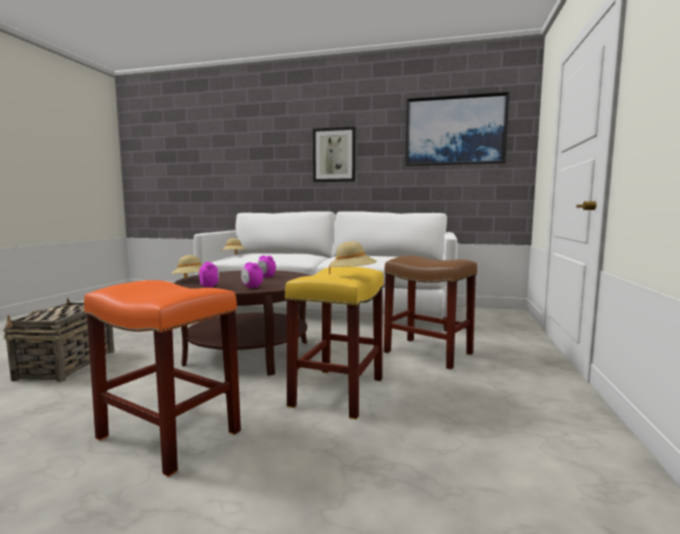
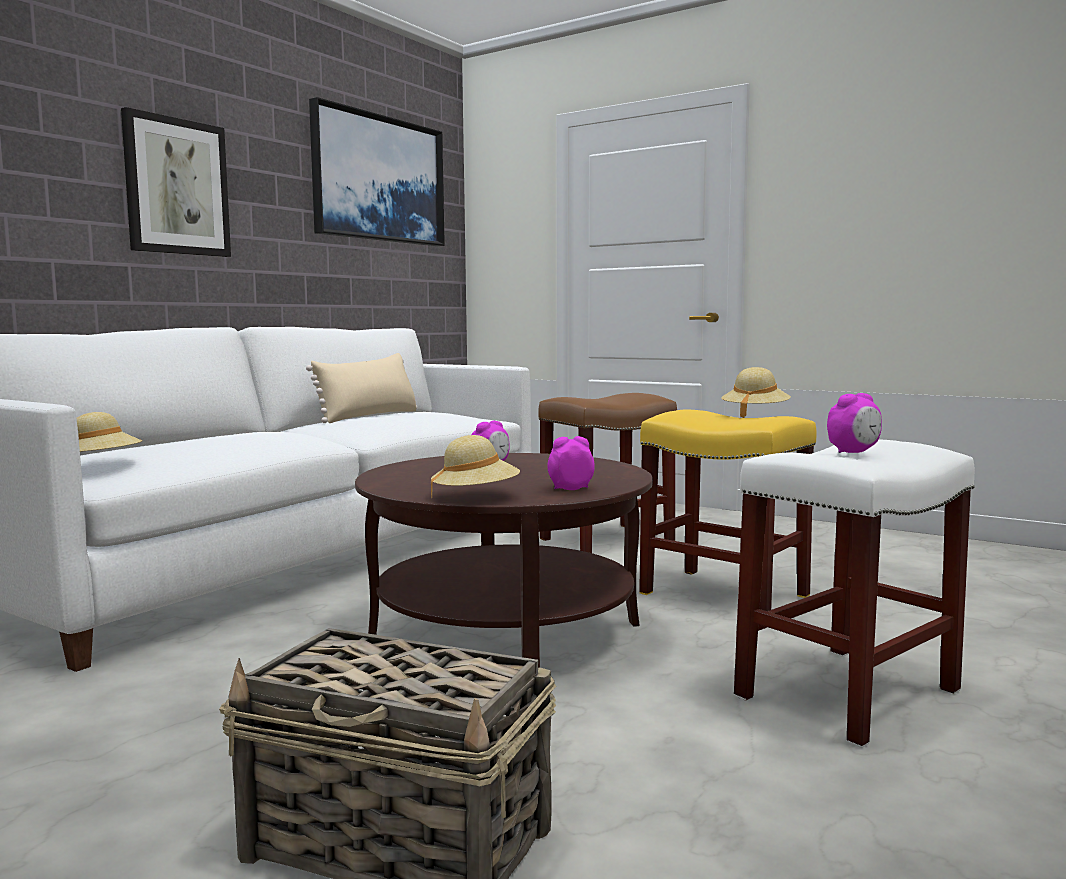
camera: 70 degrees left, 0 degrees up
orange stool [84,280,241,477] -> white stool [734,439,975,748]
alarm clock [241,262,263,288] -> alarm clock moved to [827,393,882,453]
none -> beige pillow [306,353,417,423]

